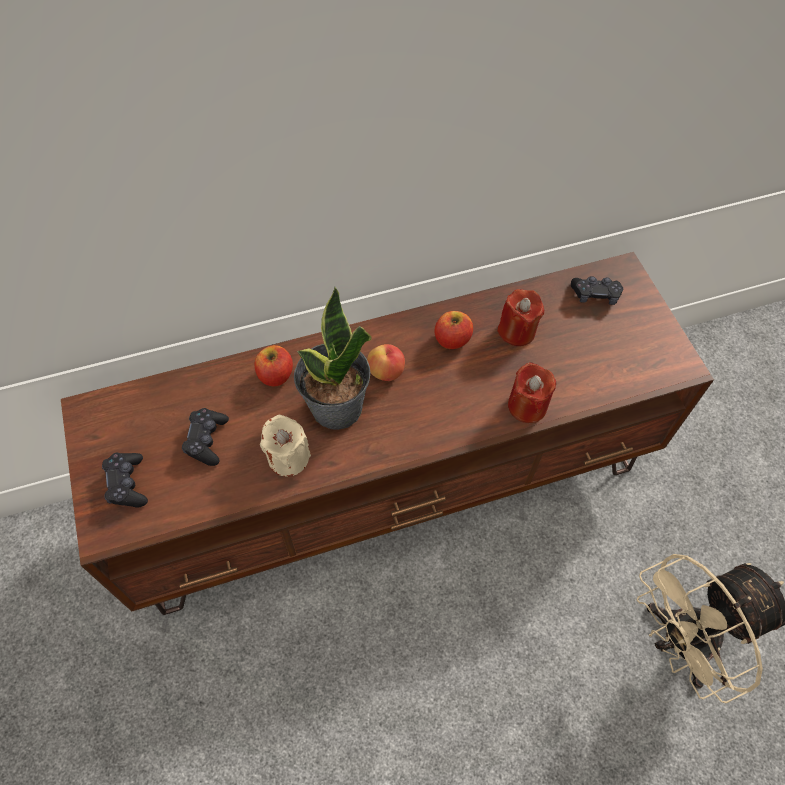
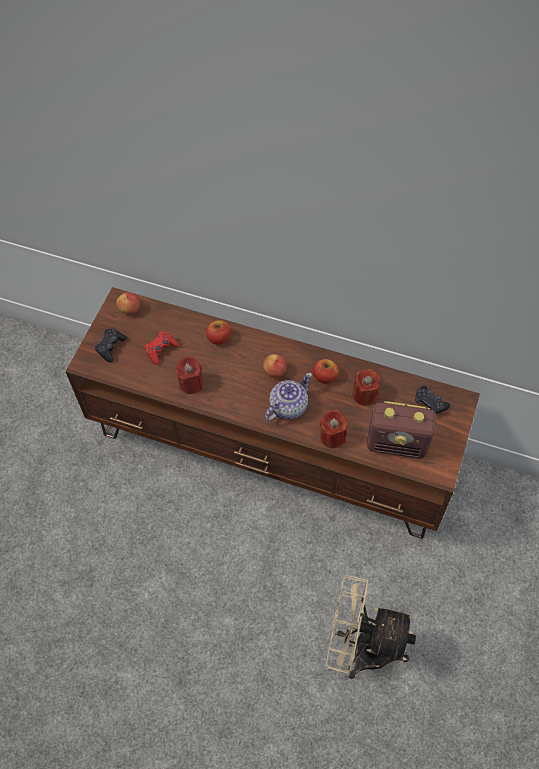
camera: 40 degrees right, 0 degrees up
black game controller [182,408,229,466] -> red game controller [144,331,179,365]
beige candle [260,414,311,477] -> red candle [175,356,204,394]
potted plant [294,287,372,430] -> none
none -> apple [117,292,140,315]
none -> teapot [265,373,312,421]
none -> radio [367,401,436,459]

